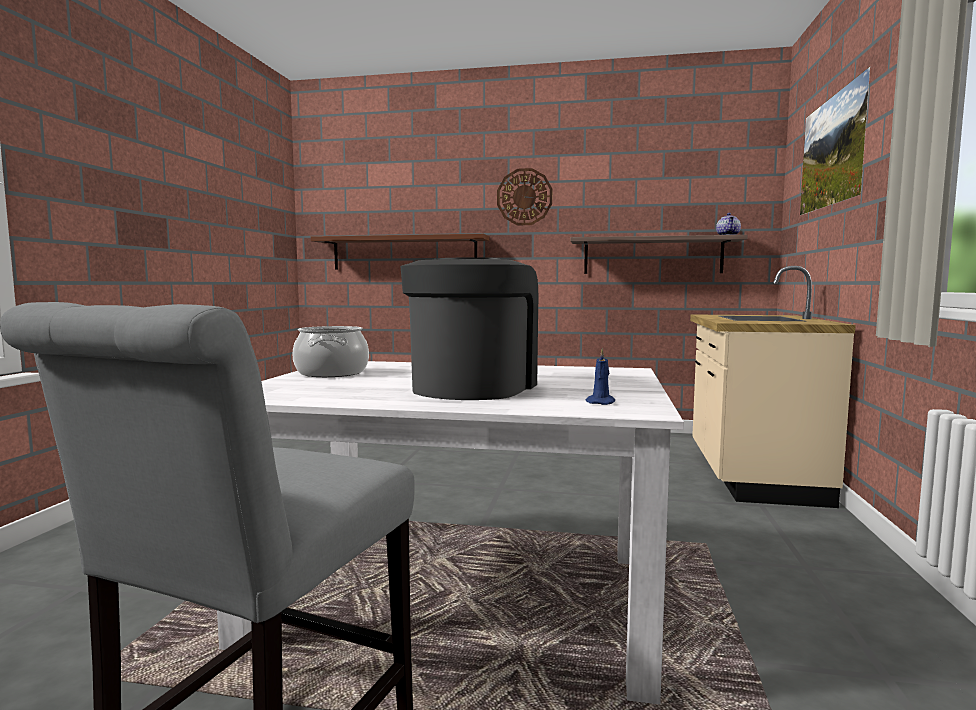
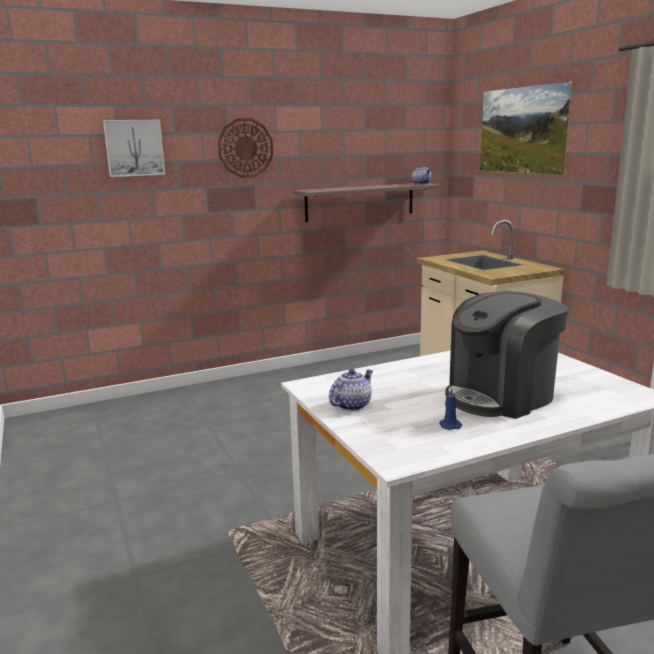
camera: 35 degrees left, 10 degrees up
cooking pot [293,326,369,377] -> teapot [329,369,373,411]
brown shelf [311,234,489,270] -> none
coffee machine [400,258,538,400] -> coffee machine turned 105 degrees counterclockwise [445,291,568,419]
blue candle [586,348,615,405] -> blue candle moved to [439,387,462,430]
none -> picture [103,120,165,177]

